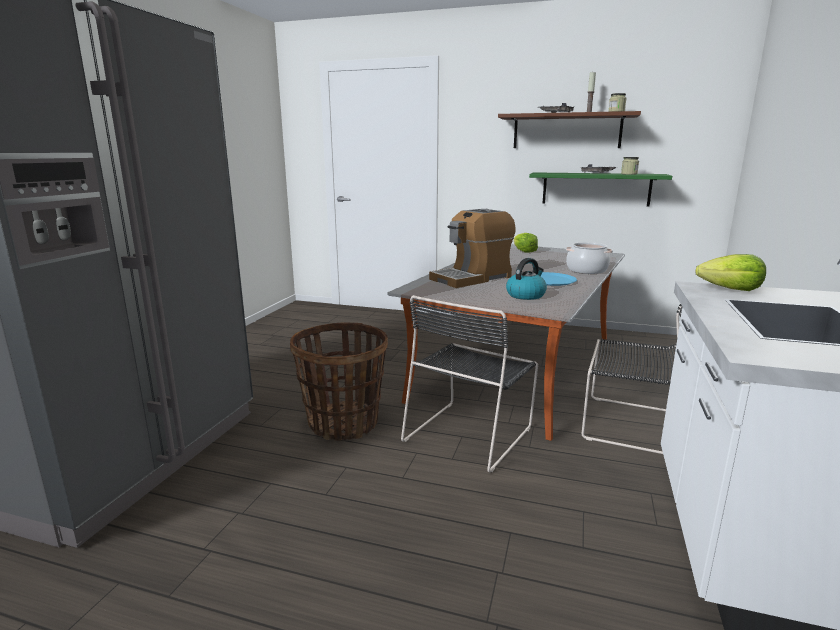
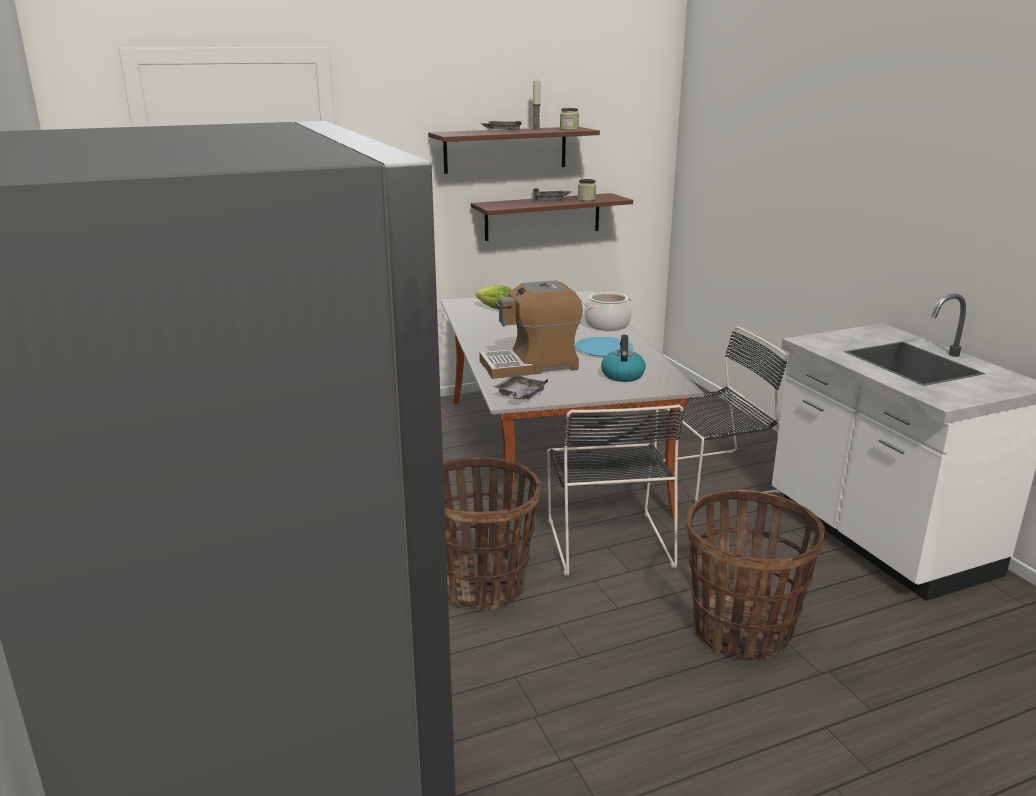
camera: 40 degrees left, 5 degrees up
coffee machine [429,209,516,288] -> coffee machine turned 60 degrees clockwise [480,280,583,379]
green shelf [529,172,672,207] -> brown shelf [471,193,633,241]
lettuce [696,254,766,291] -> none
none -> grey tray [494,375,548,400]
none -> basket [685,489,825,660]

